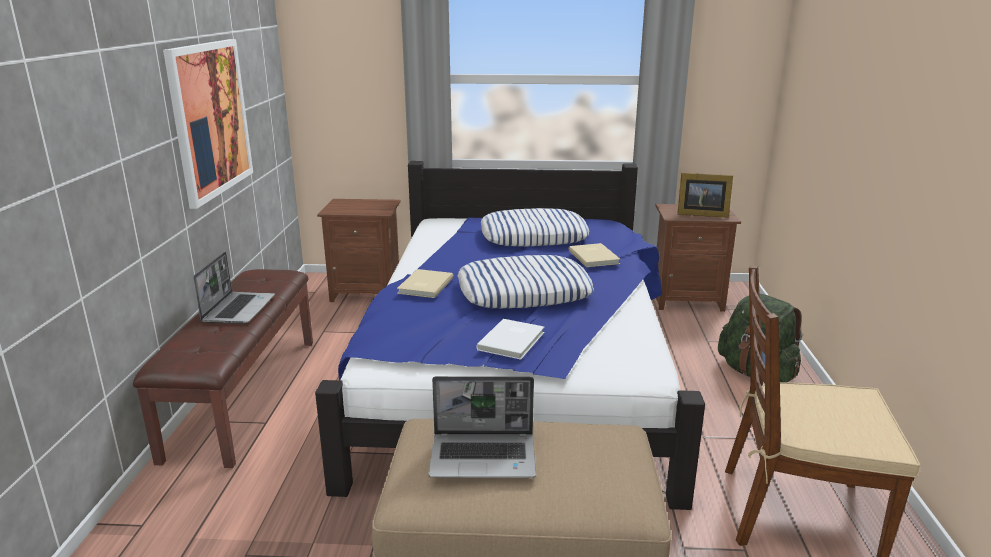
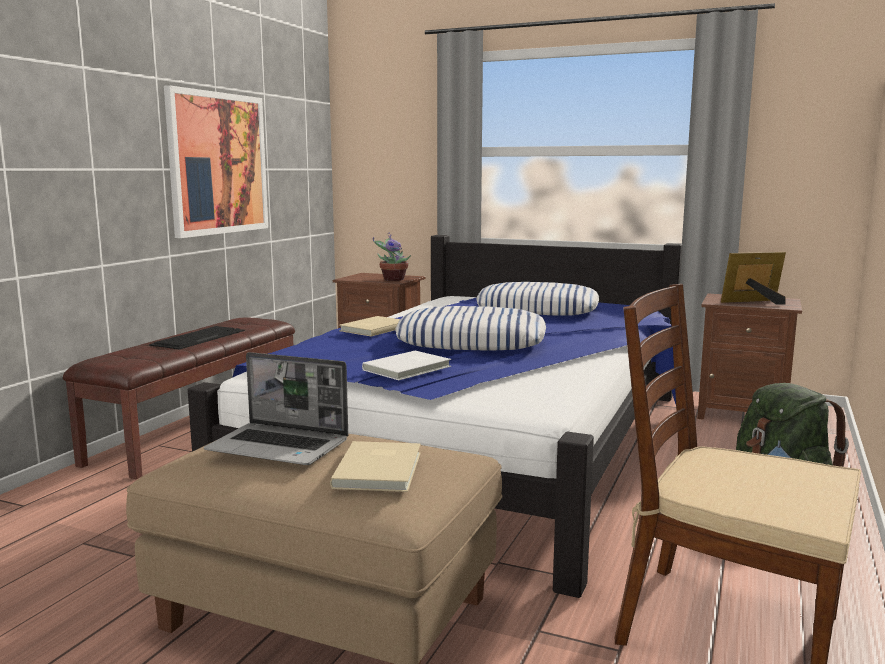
camera: 20 degrees right, 10 degrees down
laptop [193,252,275,324] -> keyboard [149,326,245,350]
beige book [569,243,620,267] -> beige book moved to [330,441,421,492]
picture frame [677,173,733,218] -> picture frame turned 135 degrees clockwise [721,252,786,305]
none -> potted plant [373,232,411,281]

